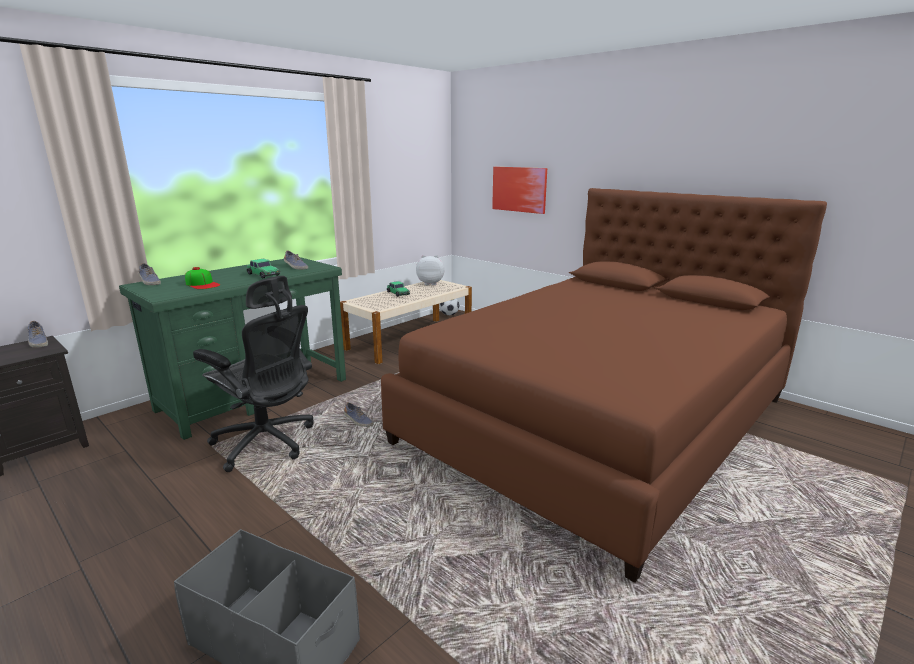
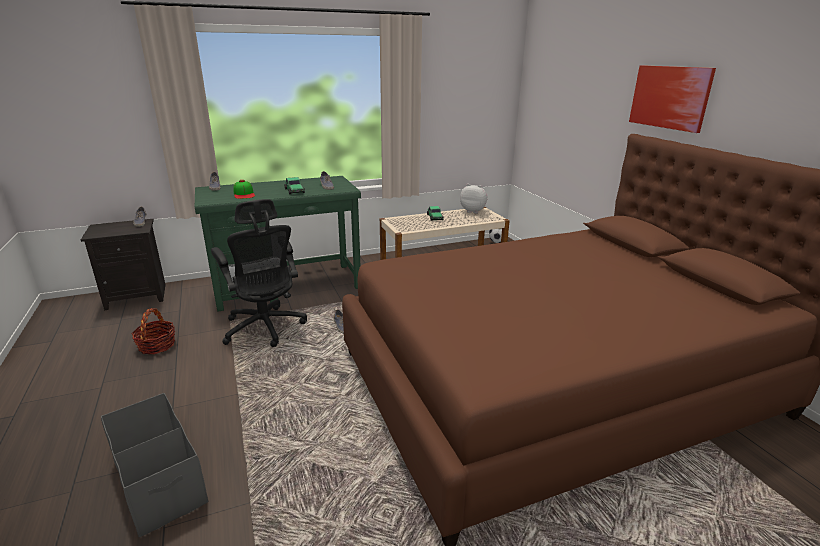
camera: 25 degrees right, 5 degrees up
picture [492,167,547,214] -> picture moved to [629,65,716,133]
none -> basket [131,308,175,354]

